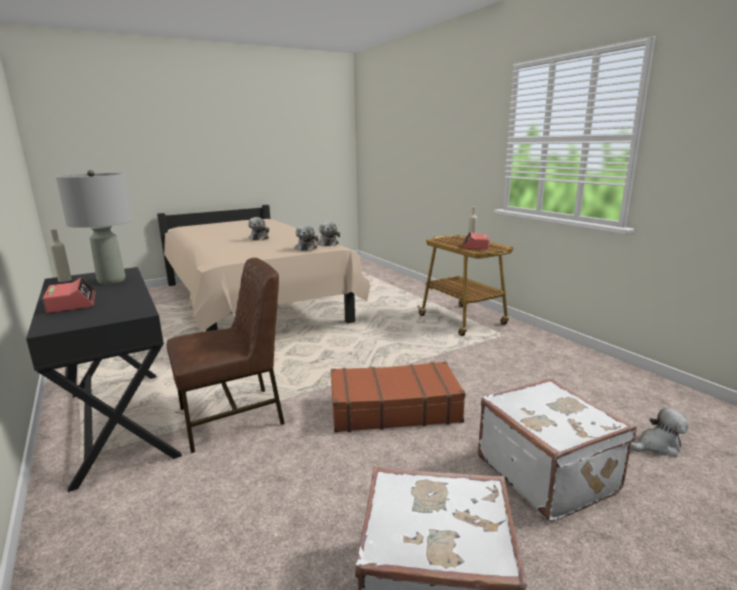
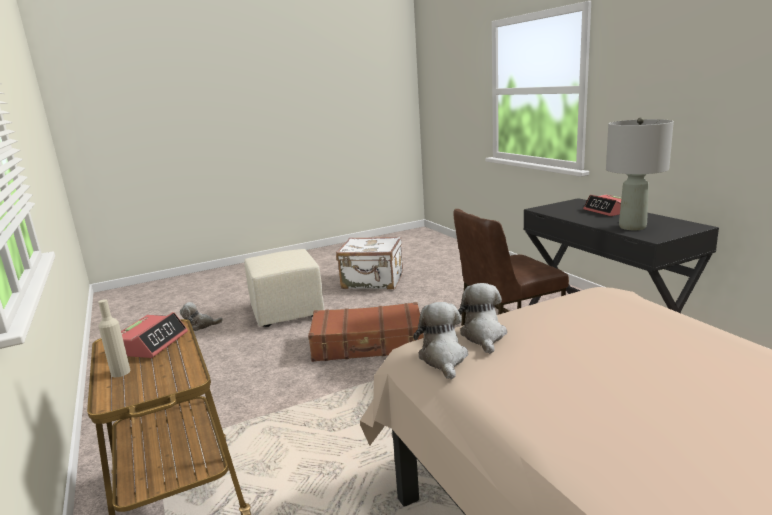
camera: 175 degrees left, 0 degrees up
beige bottle [50,229,72,282] -> none
plush toy [248,217,269,241] -> none
white suitcase [478,378,637,522] -> beige ottoman [244,249,324,327]

